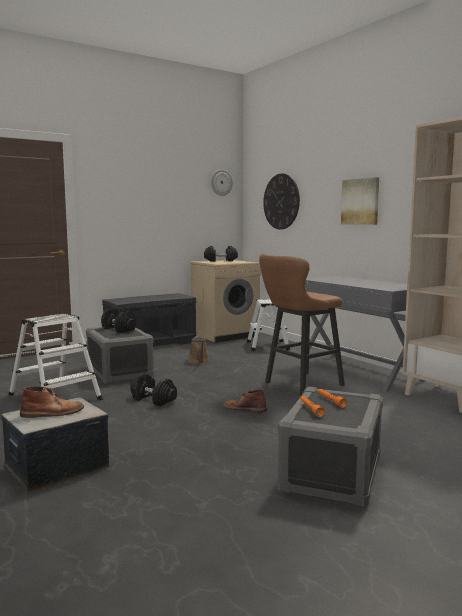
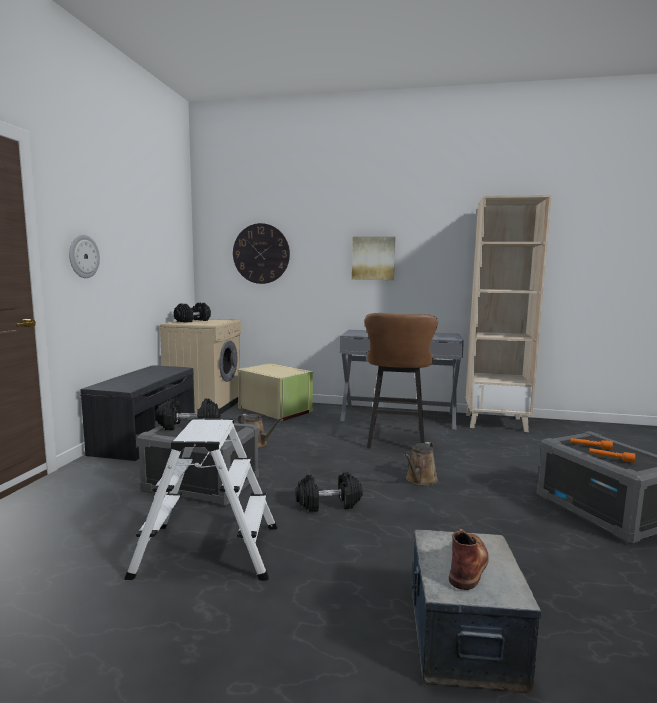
camera: 45 degrees left, 0 degrees up
wall clock [211,169,233,196] -> wall clock moved to [69,235,100,278]
brown boot [223,389,267,413] -> brown watering can [404,442,438,486]
white step ladder [247,299,290,351] -> beige storage box [237,363,314,421]

